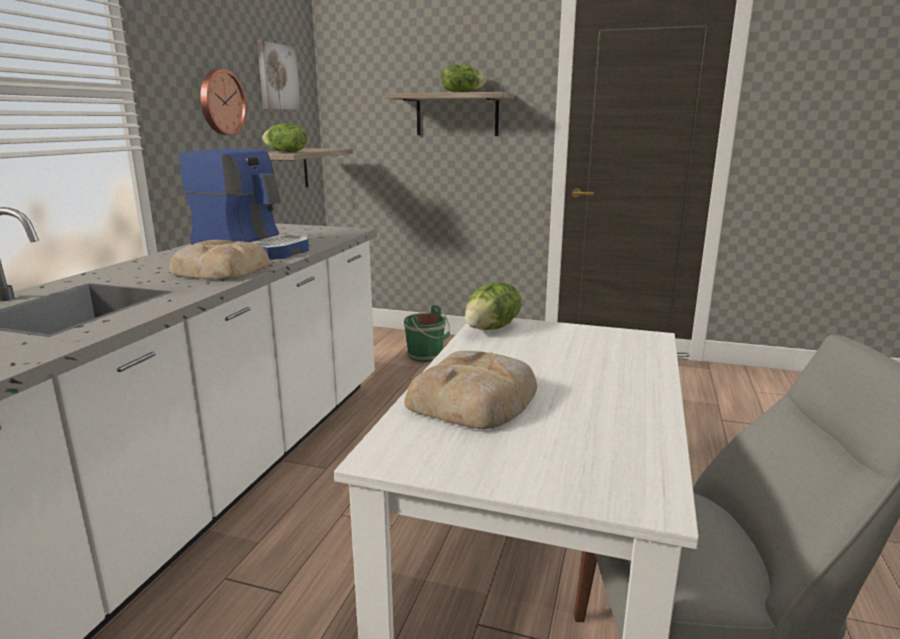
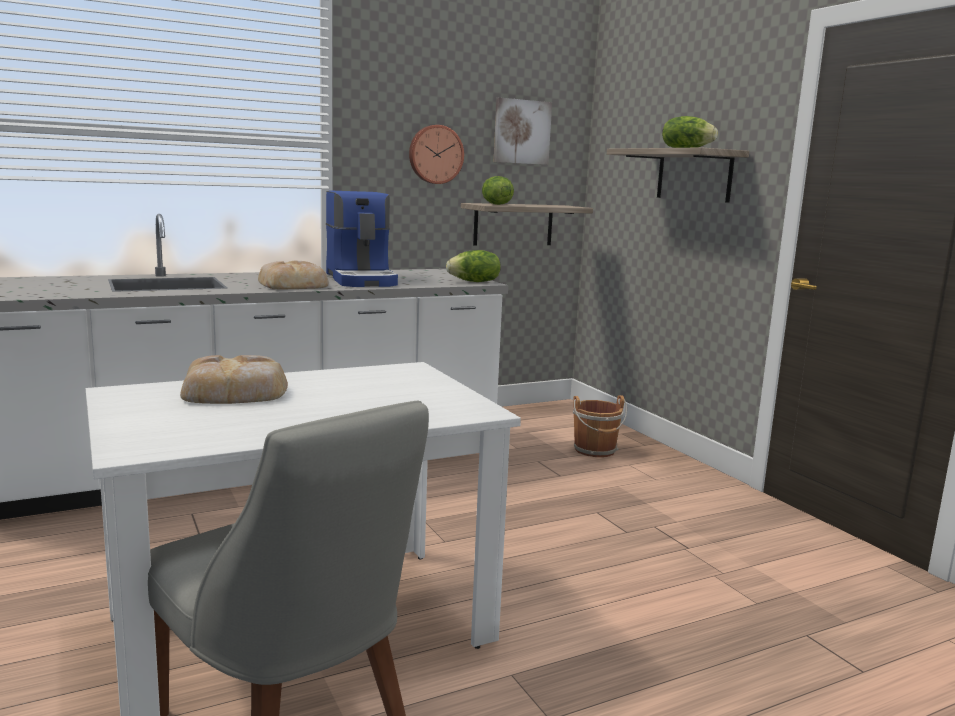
camera: 45 degrees right, 5 degrees down
green bucket [404,305,450,362] -> brown bucket [573,395,627,457]
lettuce [465,282,521,330] -> lettuce moved to [446,250,501,282]

